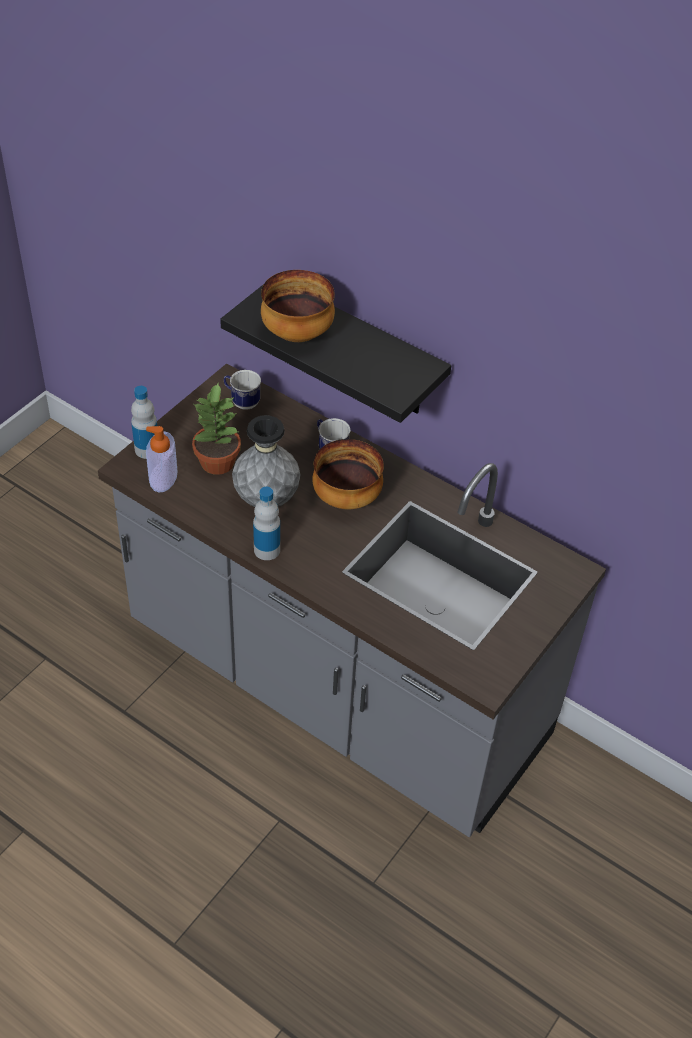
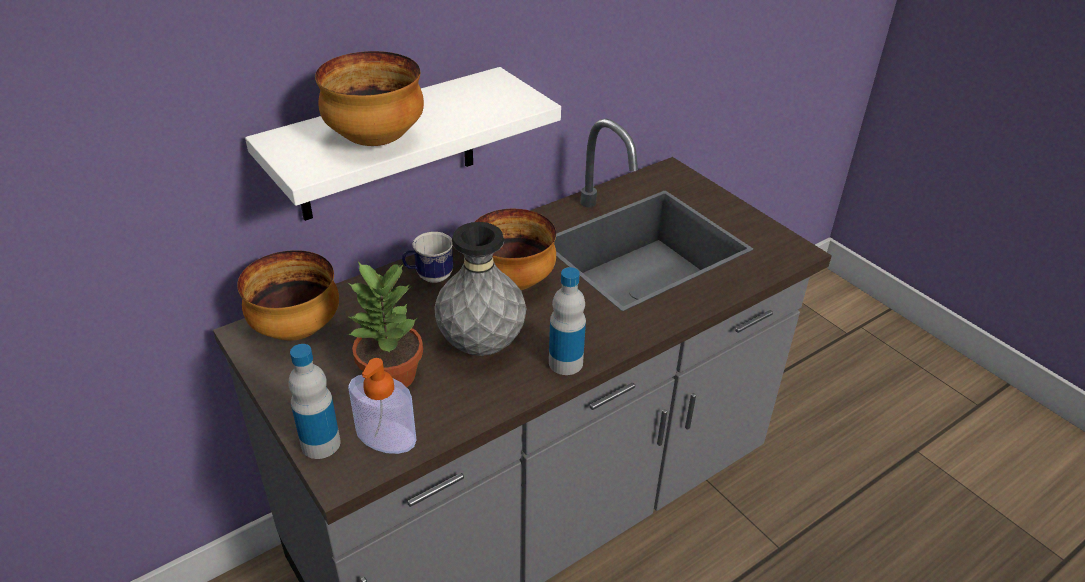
camera: 70 degrees left, 10 degrees down
black shelf [220,284,451,423] -> white shelf [245,67,561,221]
mug [224,370,261,410] -> bowl [237,250,339,341]

